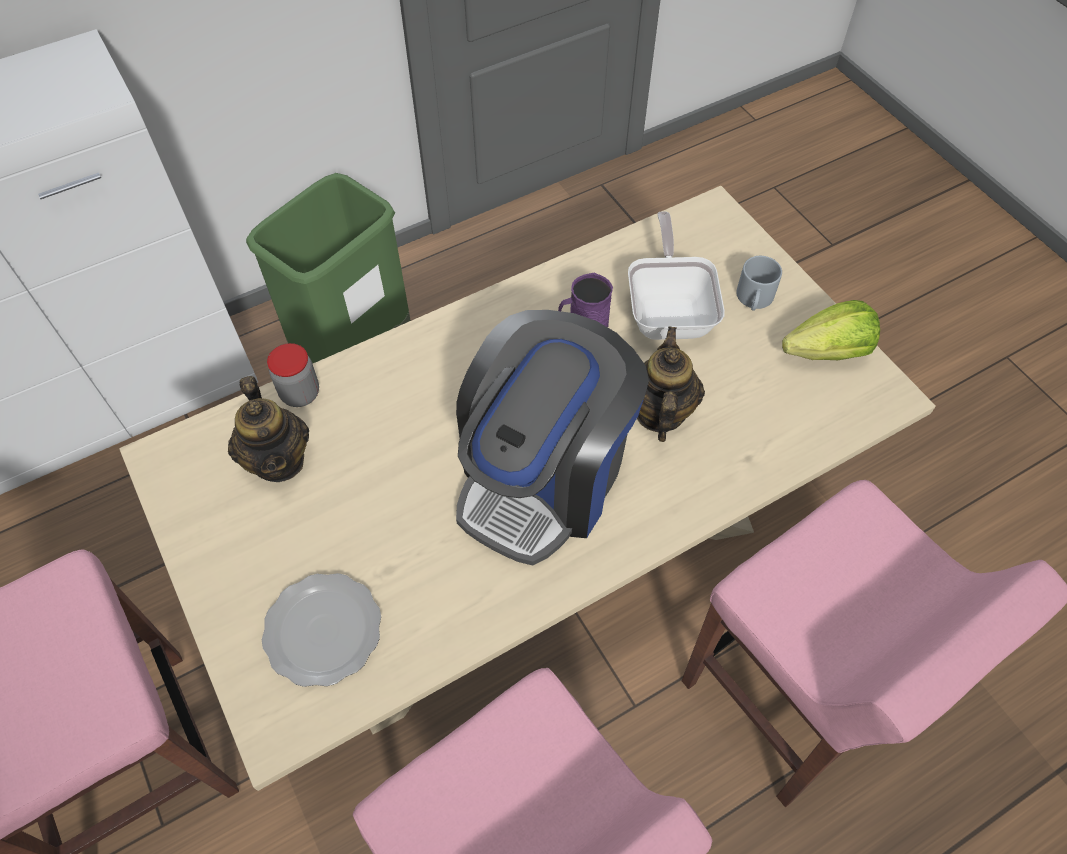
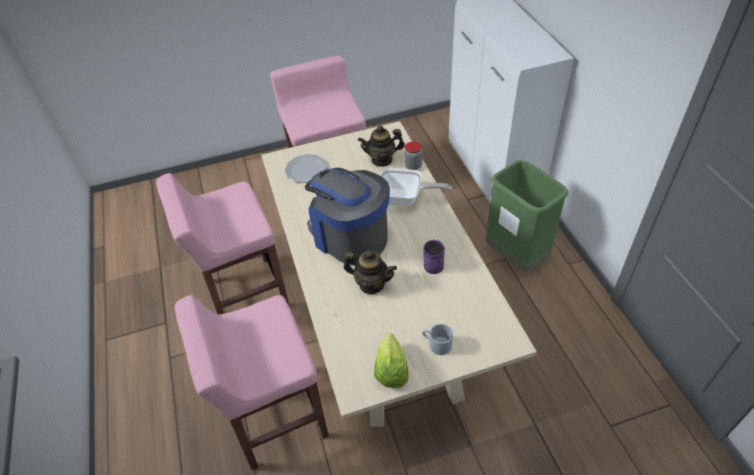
camera: 105 degrees right, 10 degrees down
frying pan [628,211,725,340] -> frying pan moved to [380,168,452,206]

